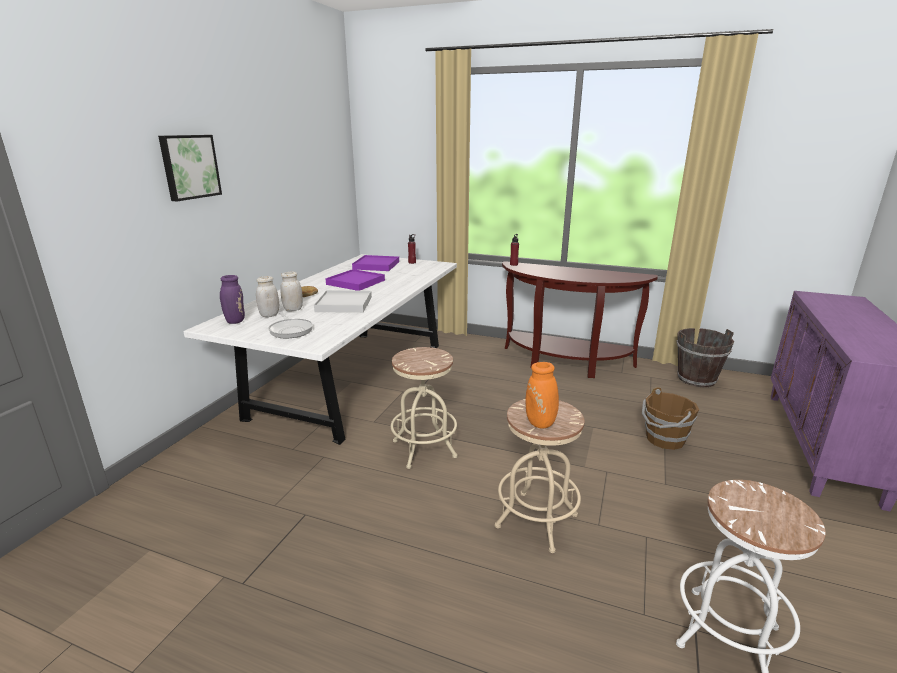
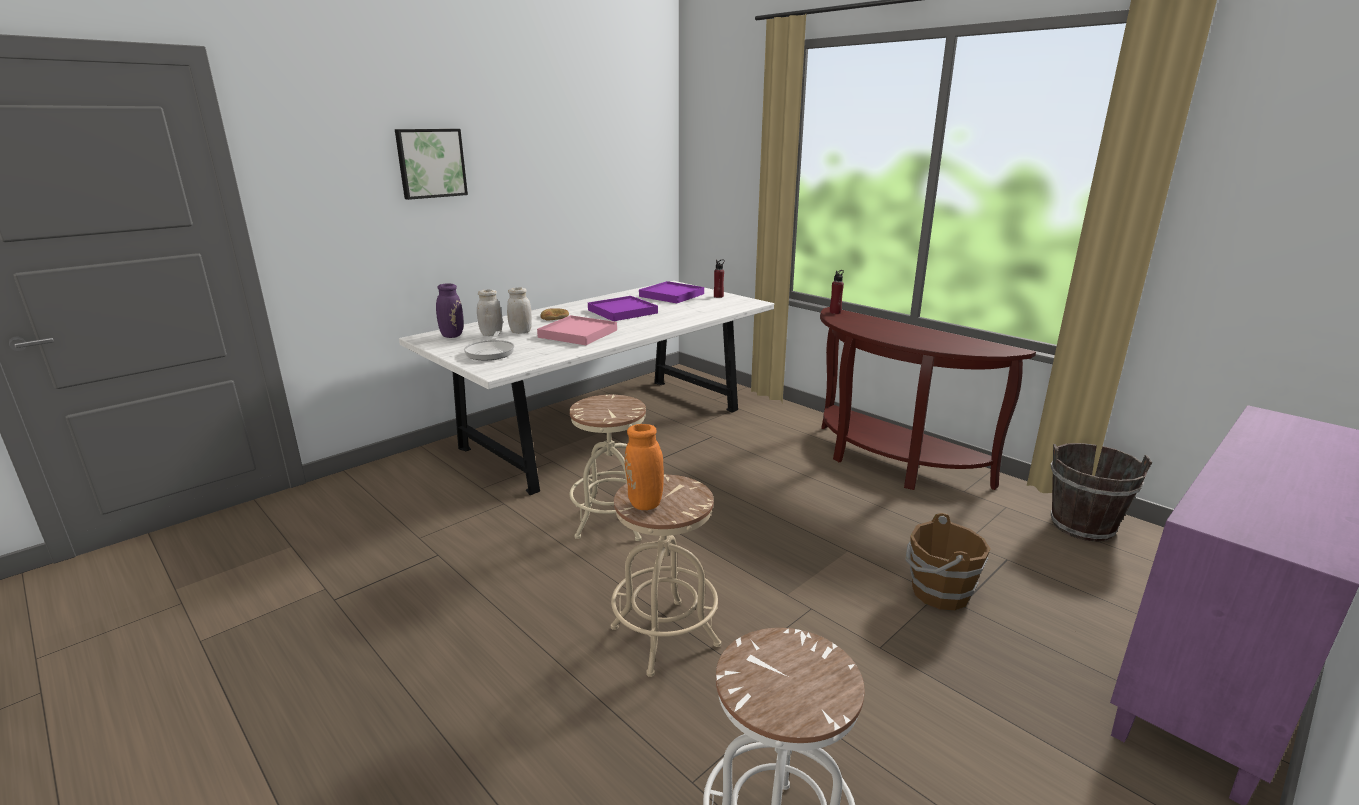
camera: 25 degrees right, 0 degrees up
white tray [314,290,372,313] -> pink tray [537,315,617,345]

